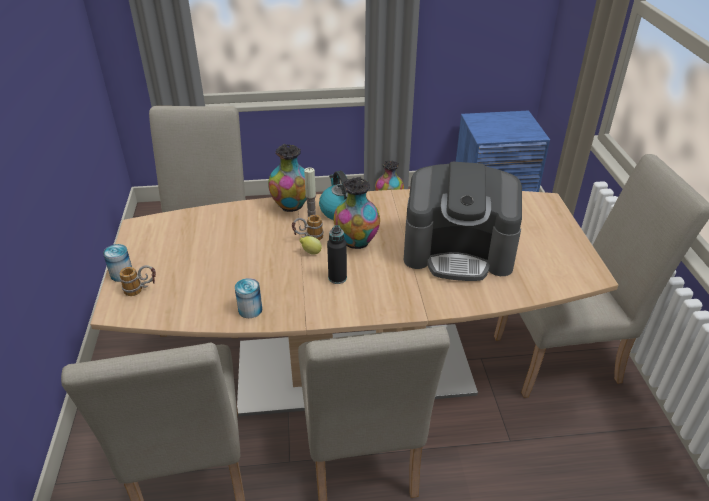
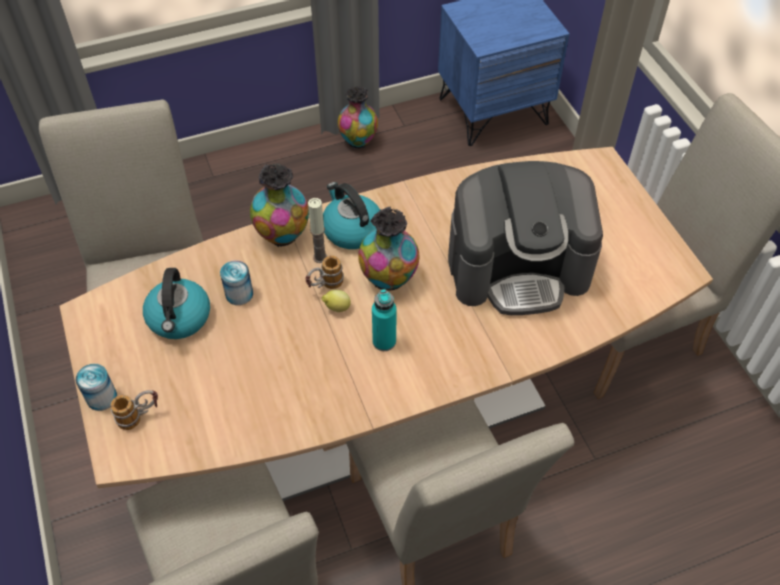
camera: 15 degrees left, 15 degrees up
can [235,278,262,318] -> can moved to [220,260,253,305]
black bottle [327,225,347,284] -> turquoise bottle [372,289,397,351]
none -> kettle [143,268,210,339]

